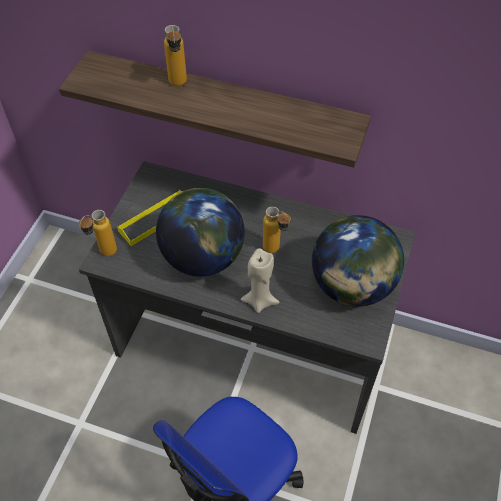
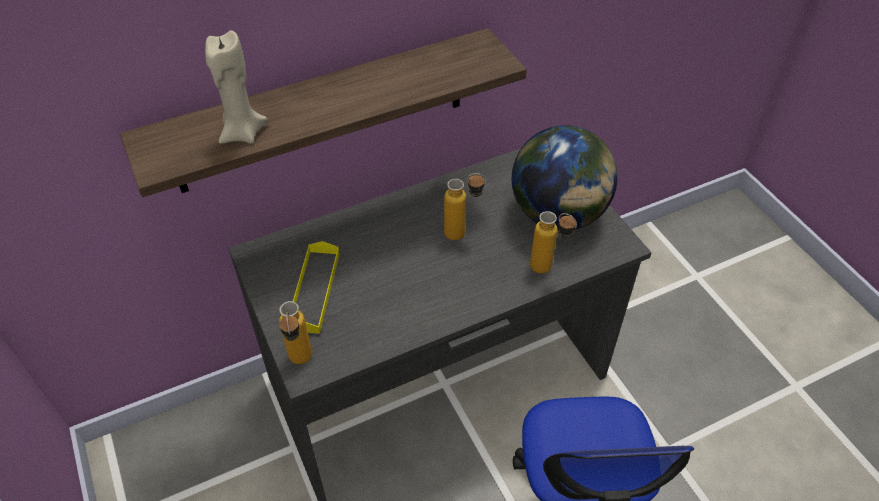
camera: 45 degrees left, 5 degrees down
globe [156,188,245,277] -> none
bottle [164,25,187,86] -> bottle moved to [530,211,577,274]
beige candle [241,248,279,313] -> beige candle moved to [205,30,268,144]

